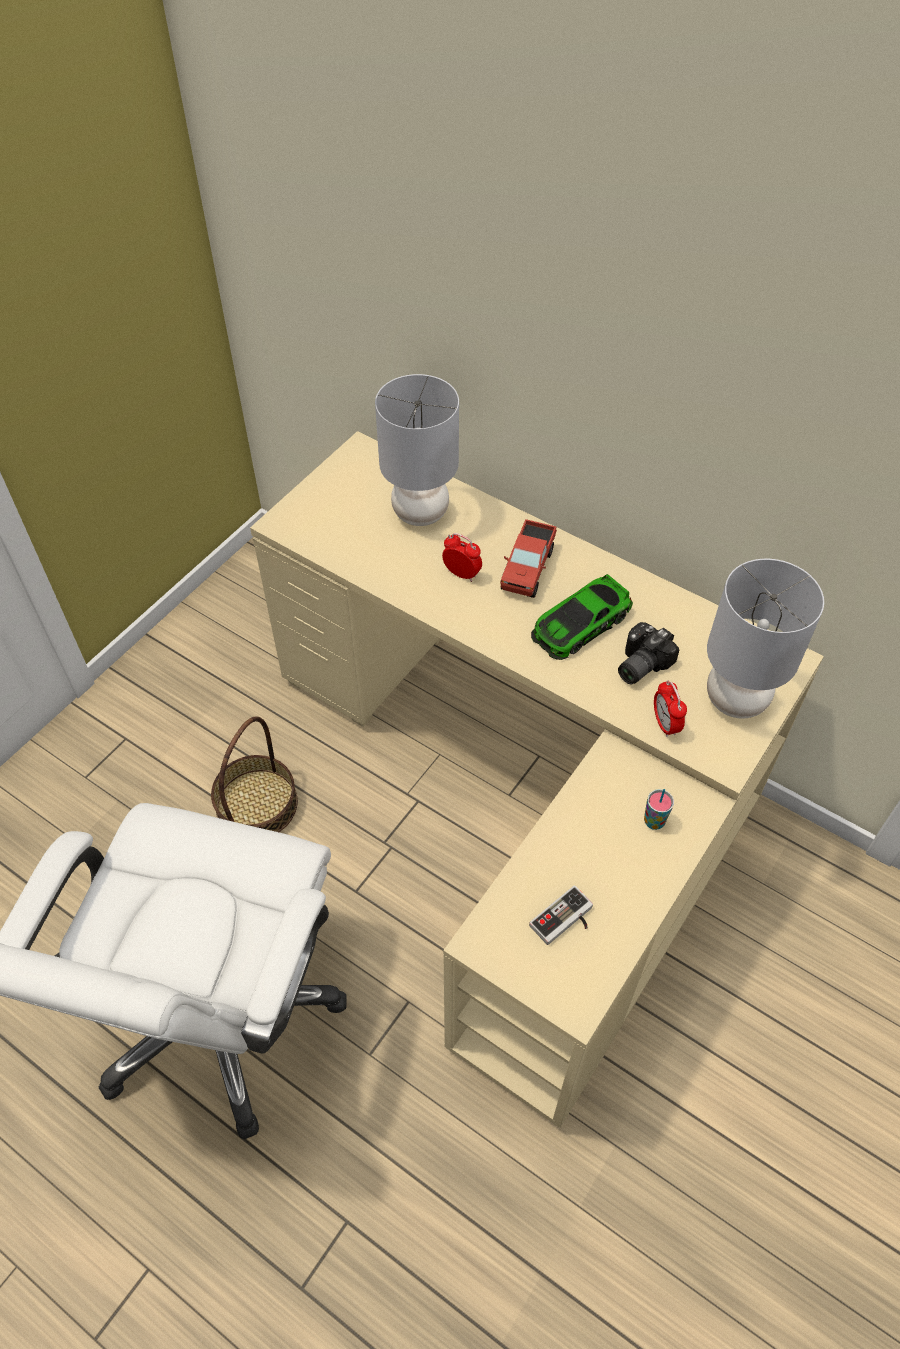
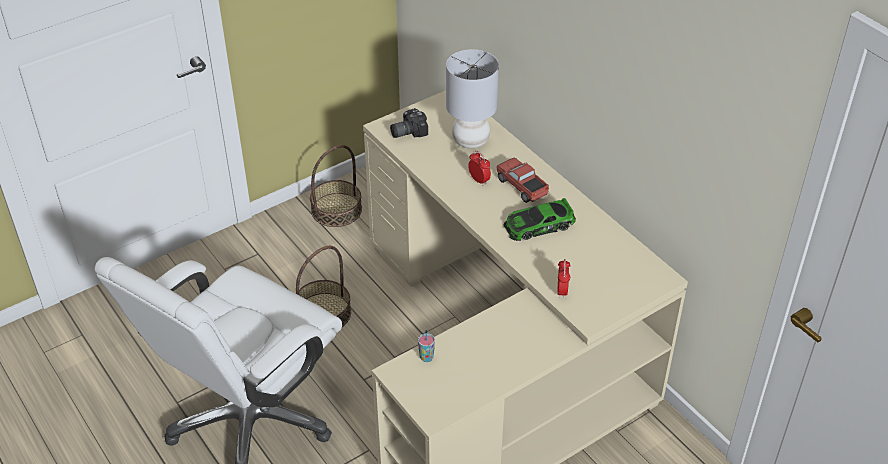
camera: 20 degrees right, 10 degrees down
toy truck [500,519,557,598] -> toy truck turned 105 degrees clockwise [496,158,549,203]
game controller [529,885,593,945] -> none
camera [618,622,679,685] -> camera moved to [390,108,428,138]
cup [644,789,674,830] -> cup moved to [418,330,435,362]
grey table lamp [707,559,824,718] -> none
none -> basket [310,145,362,227]

